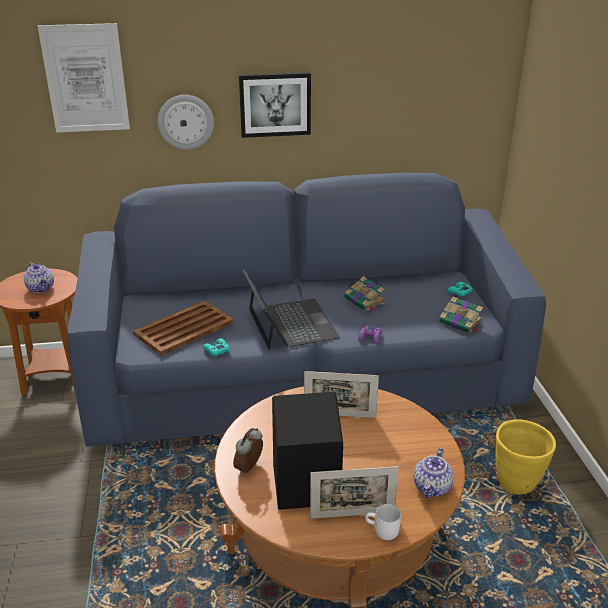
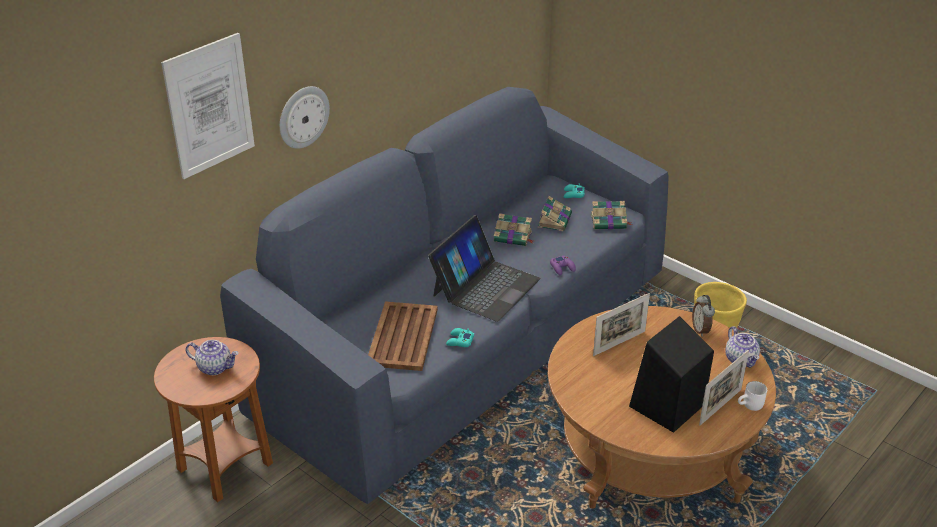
camera: 40 degrees left, 5 degrees up
alarm clock [233,428,263,474] -> alarm clock moved to [692,295,715,337]
picture [239,72,311,138] -> none
laptop [243,270,340,350] -> laptop turned 90 degrees clockwise [428,215,541,322]
none -> book [538,196,572,231]

